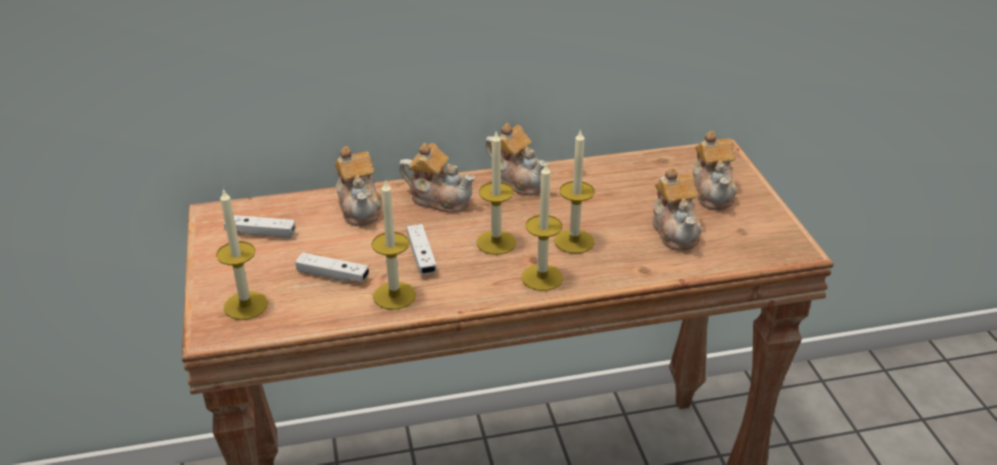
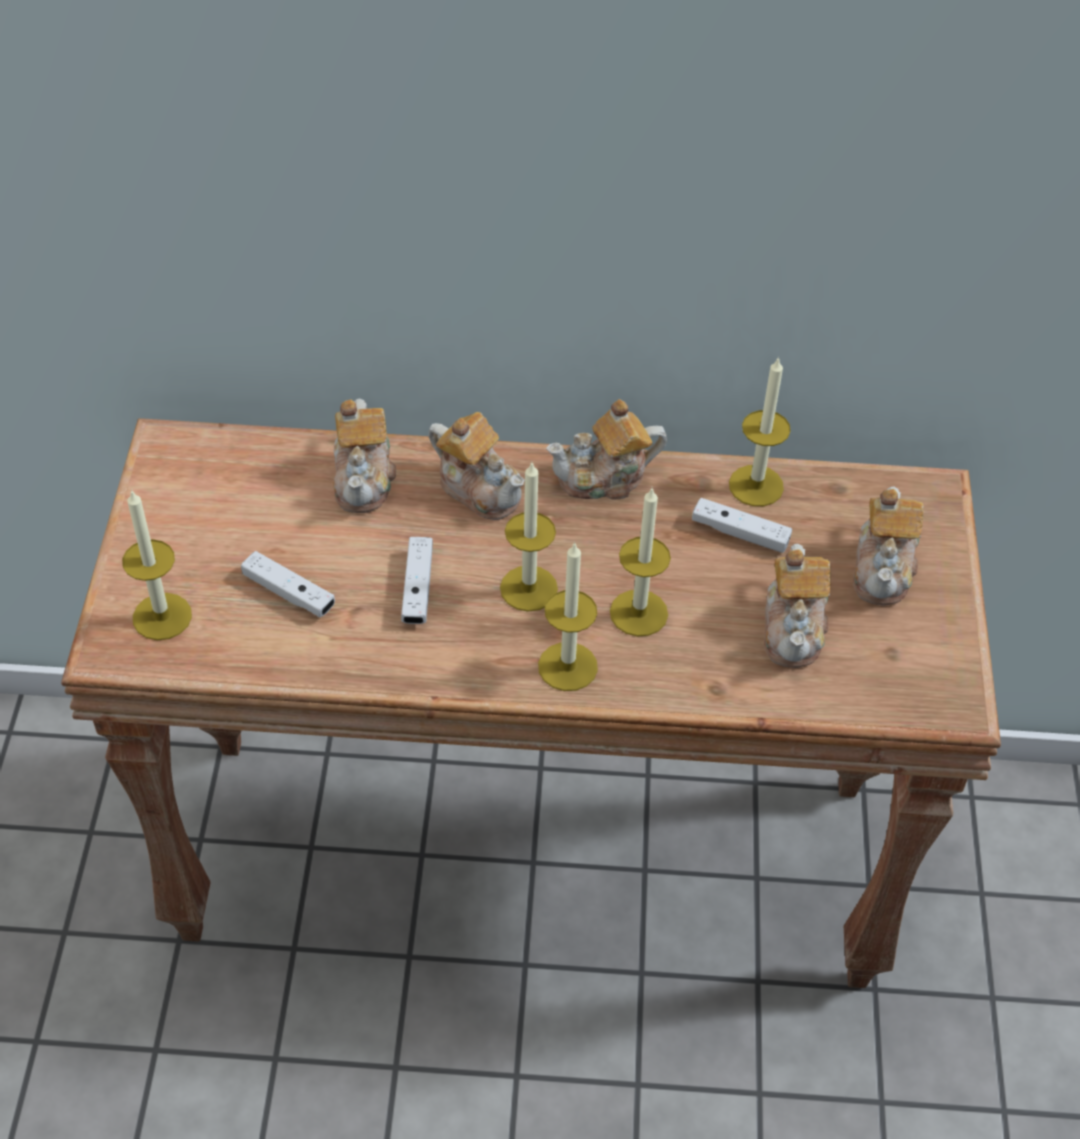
camera: 15 degrees right, 15 degrees up
white game controller [224,215,295,238] -> white game controller moved to [692,498,792,553]
candle [371,179,416,310] -> candle moved to [729,356,791,506]
teapot [485,123,549,196] -> teapot turned 105 degrees clockwise [546,399,667,499]

